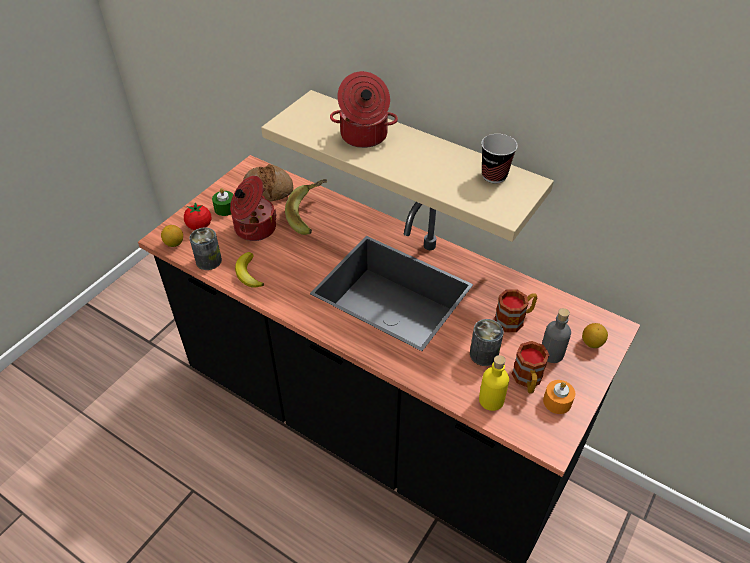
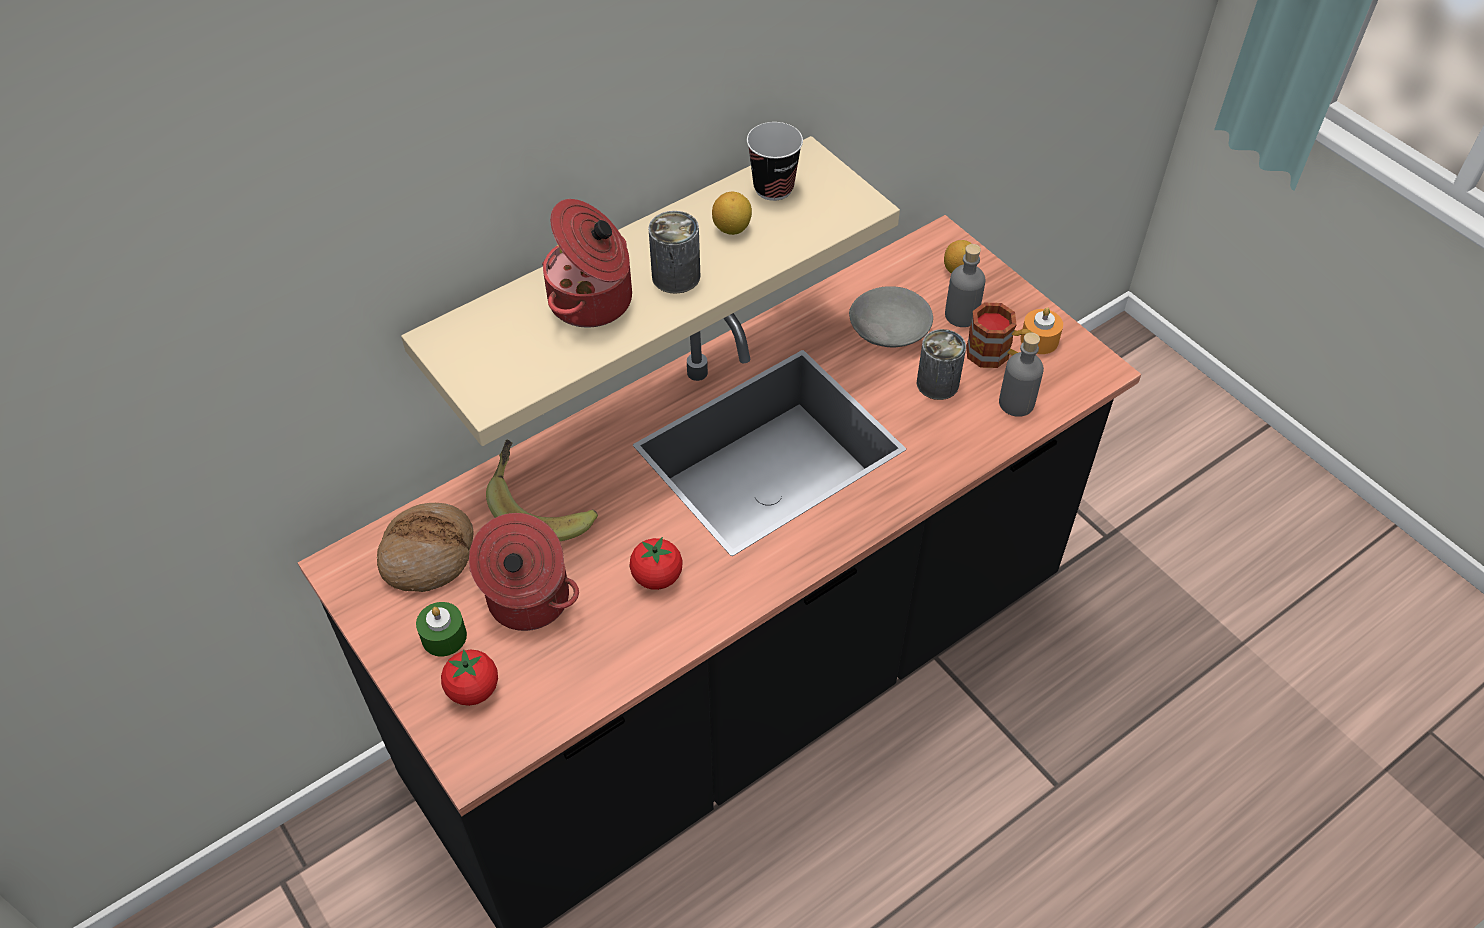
camera: 70 degrees left, 5 degrees up
lemon [161,225,183,247] -> lemon moved to [712,192,752,235]
can [189,228,222,270] -> can moved to [648,211,700,294]
banana [235,252,264,288] -> none
yellow bottle [479,355,509,411] -> grey bottle [999,332,1044,417]
mug [495,289,538,332] -> grey bowl [849,286,933,347]
none -> tomato [630,537,683,590]

